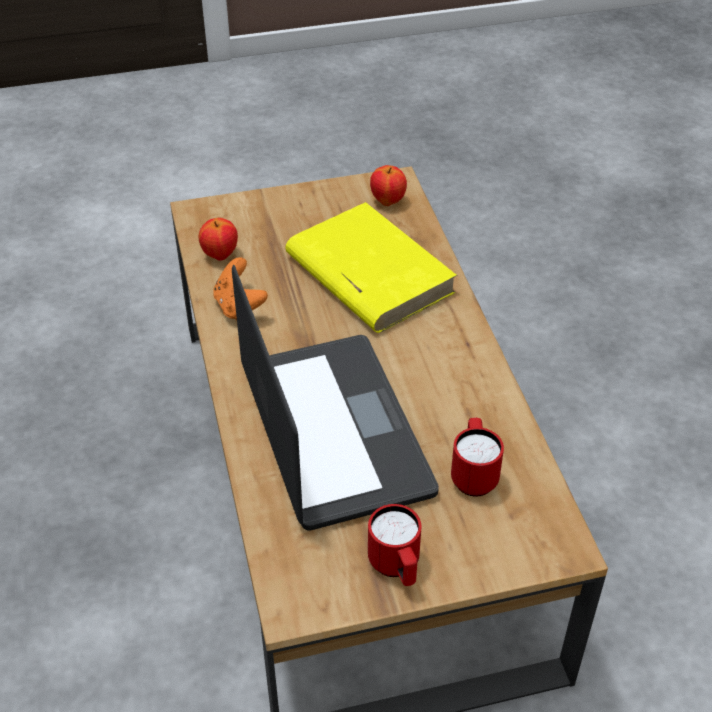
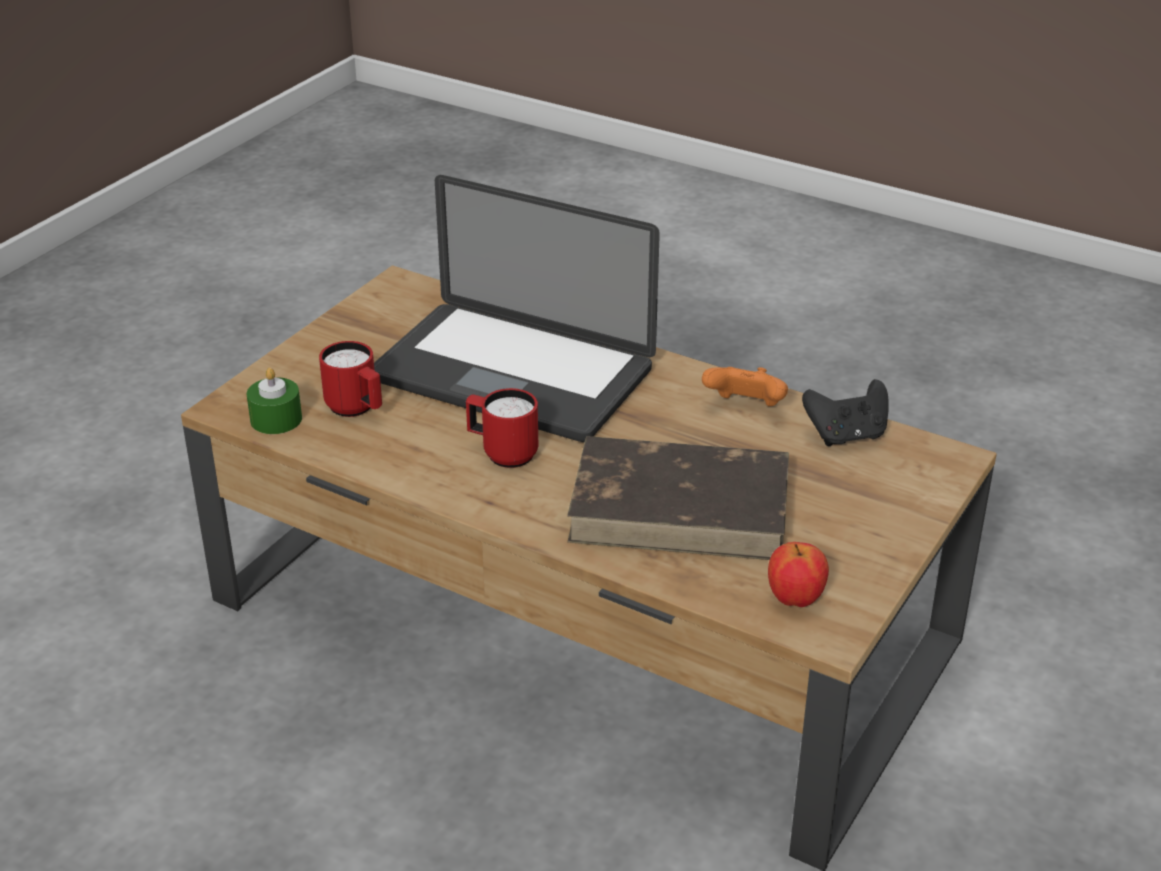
camera: 135 degrees right, 10 degrees down
apple [199,218,238,261] -> black game controller [802,379,889,446]
yellow book [285,202,457,333] -> brown book [567,436,789,560]
red mug [368,504,422,586] -> red mug moved to [466,388,538,468]
none -> green candle [247,368,302,434]

